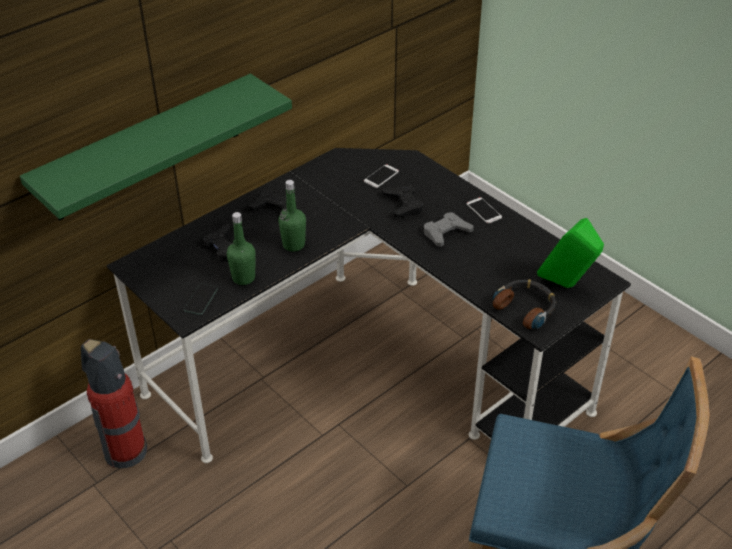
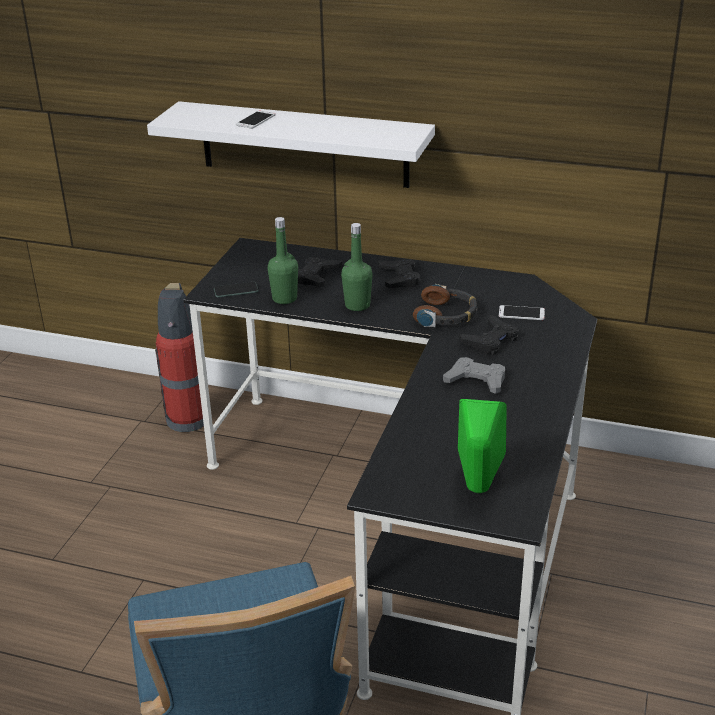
camera: 60 degrees right, 10 degrees down
green shelf [20,74,292,221] -> white shelf [147,101,435,188]
phone [467,197,502,224] -> phone moved to [236,111,275,129]
headphones [493,279,556,329] -> headphones moved to [413,284,477,327]

